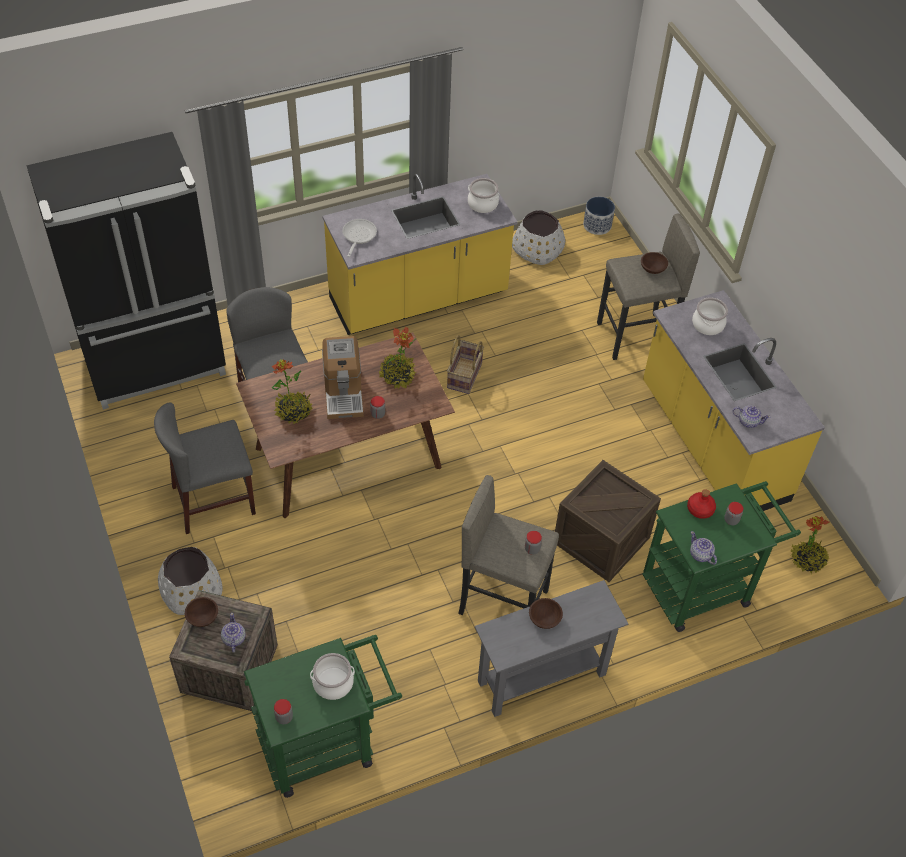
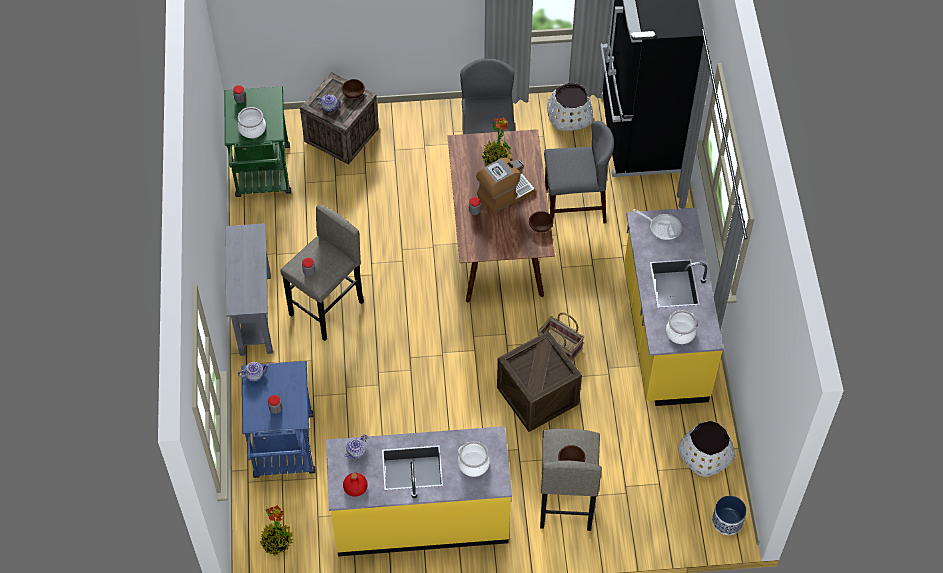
camera: 110 degrees right, 5 degrees up
white planter [158,547,223,615] -> white planter moved to [547,83,593,131]
coffee machine [322,336,364,419] -> coffee machine turned 135 degrees clockwise [476,158,535,214]
potted plant [379,327,417,389] -> none
brown bowl [529,598,563,629] -> brown bowl moved to [529,211,554,233]
crate [555,460,661,582] -> crate moved to [497,331,582,432]
green cart [642,481,801,632] -> blue cart [242,361,315,478]
red bottle [687,489,716,519] -> red bottle moved to [343,473,367,497]

